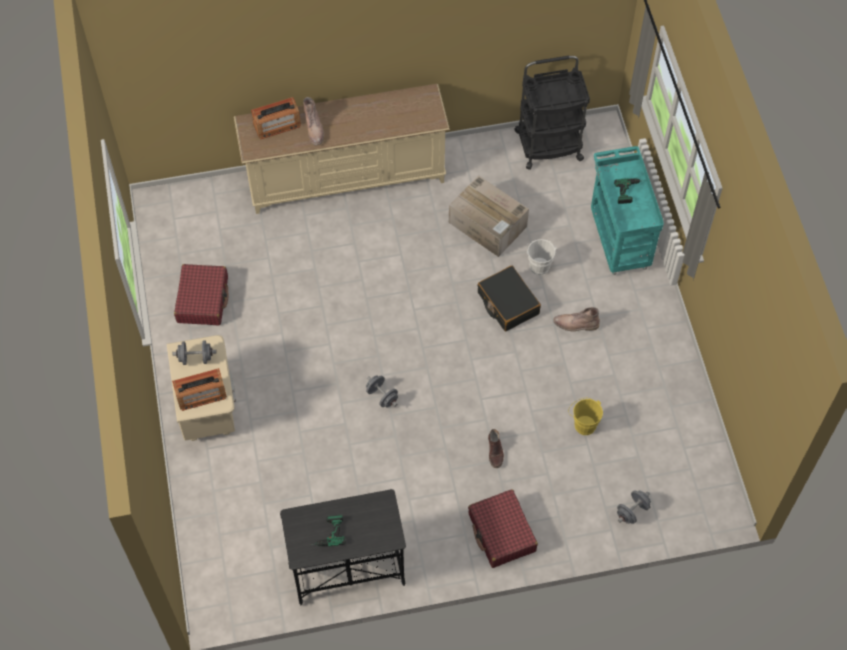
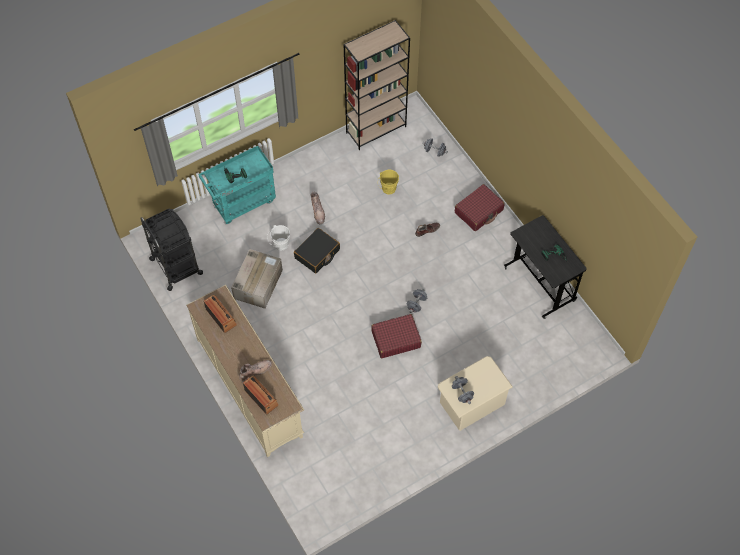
camera: 110 degrees left, 0 degrees up
radio [172,368,227,411] -> radio moved to [204,295,237,333]
red suitcase [174,264,228,325] -> red suitcase moved to [371,314,422,358]
none -> beige bookcase [344,20,410,150]

